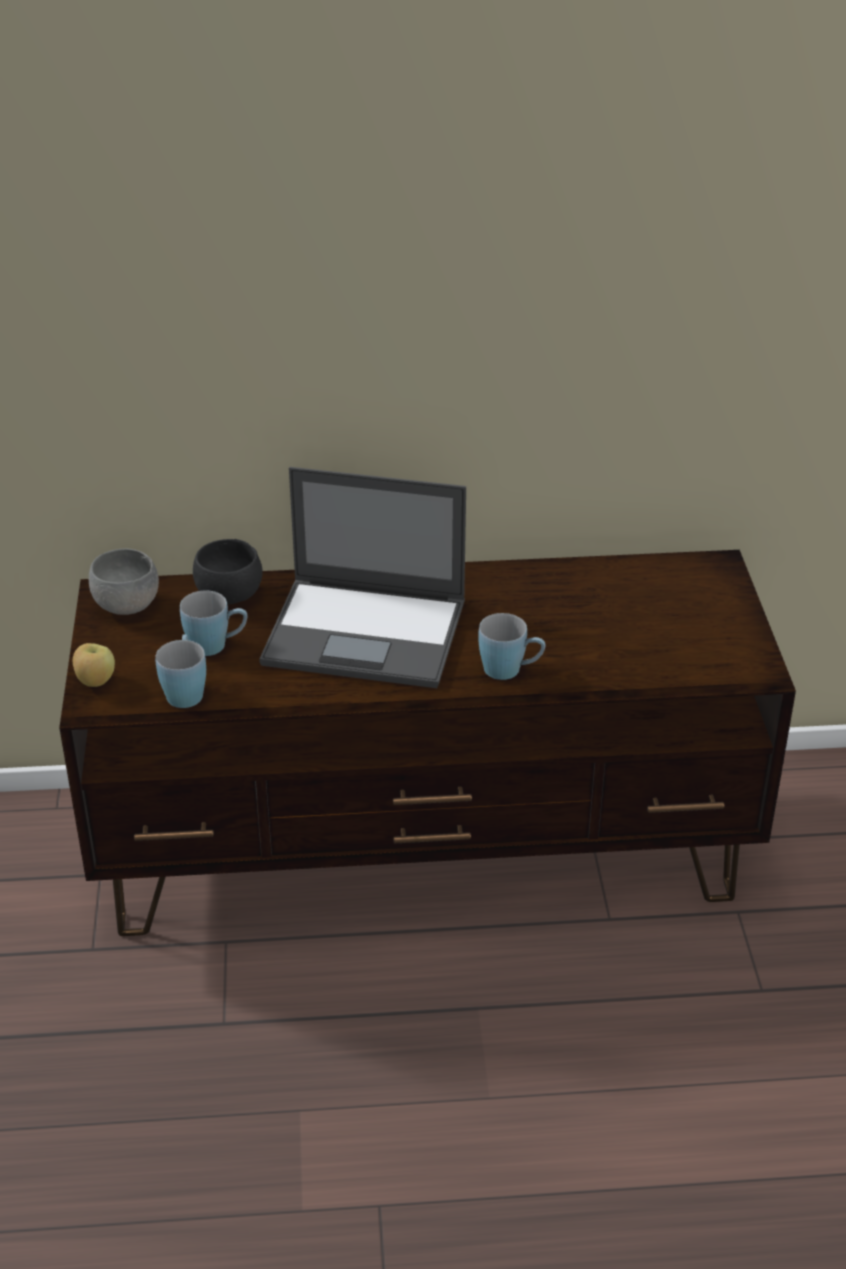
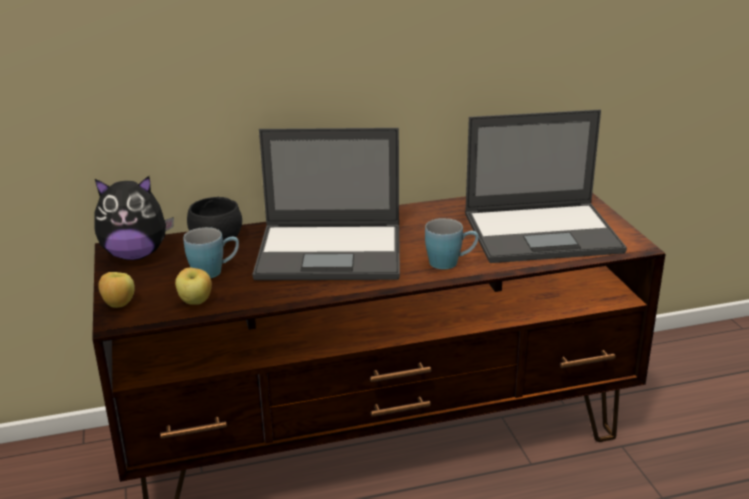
camera: 10 degrees left, 10 degrees down
grey bowl [89,548,159,615] -> plush toy [94,176,174,260]
blue mug [155,635,206,708] -> apple [175,268,212,305]
none -> laptop [465,110,627,263]

